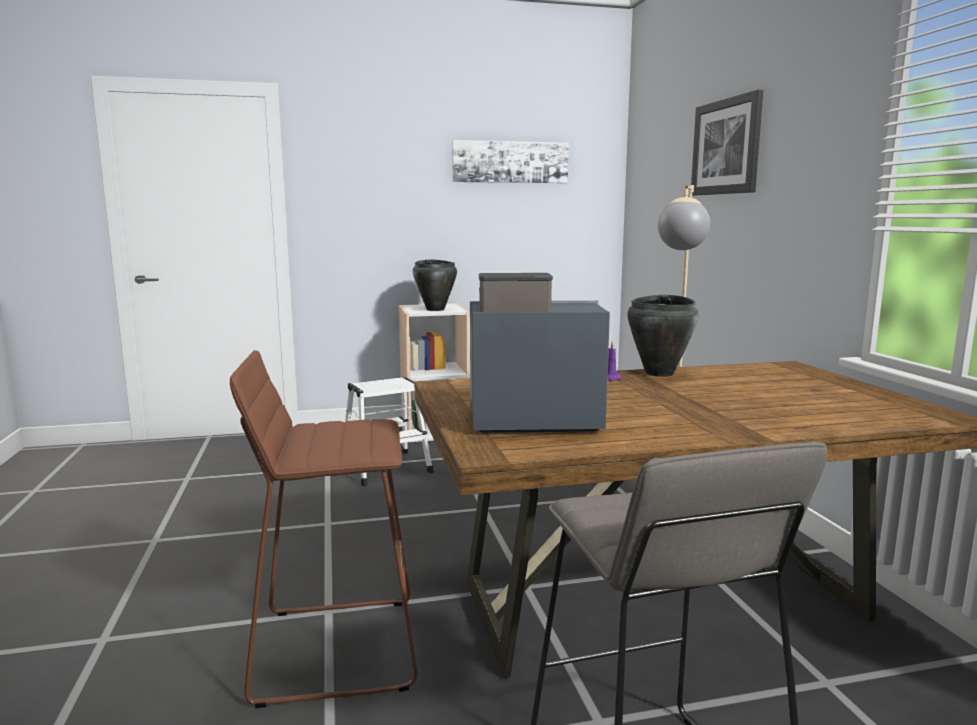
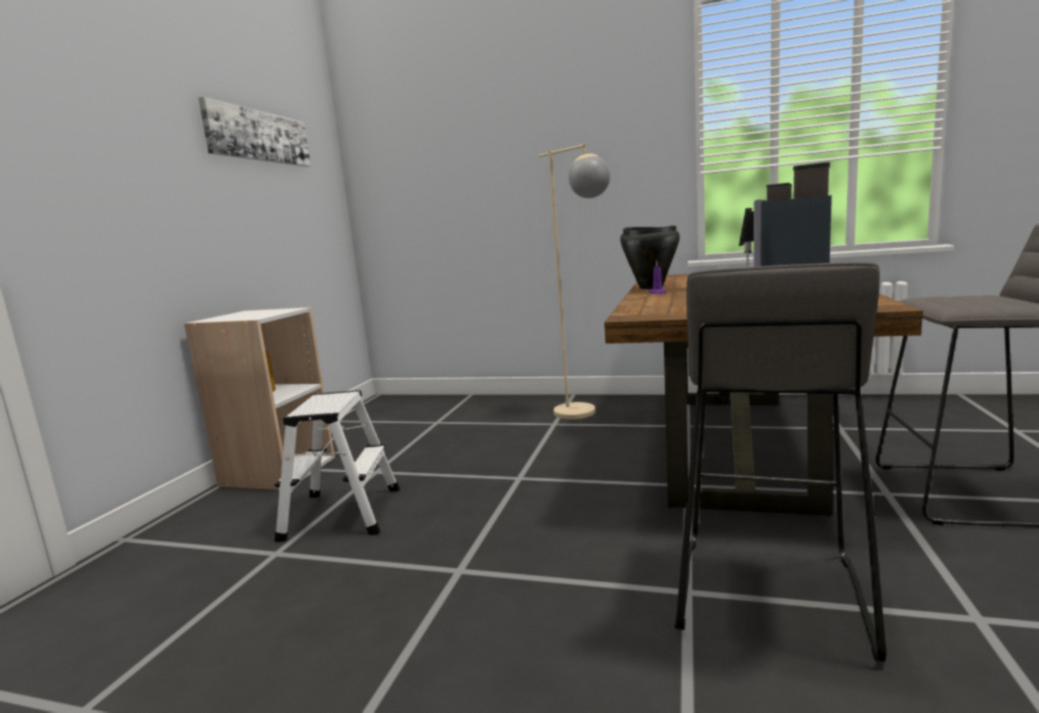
camera: 60 degrees left, 0 degrees up
brown stool [230,350,418,708] -> grey stool [675,262,886,662]
black cooking pot [413,259,457,311] -> none
picture [691,89,763,196] -> none

